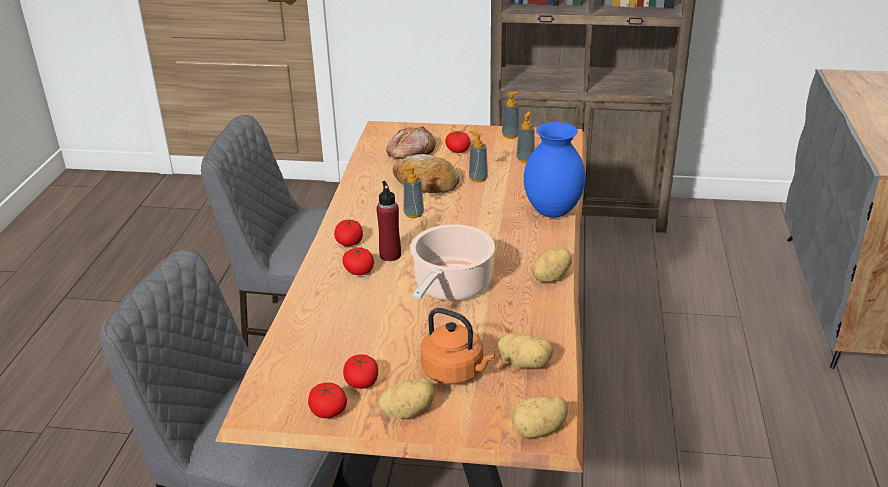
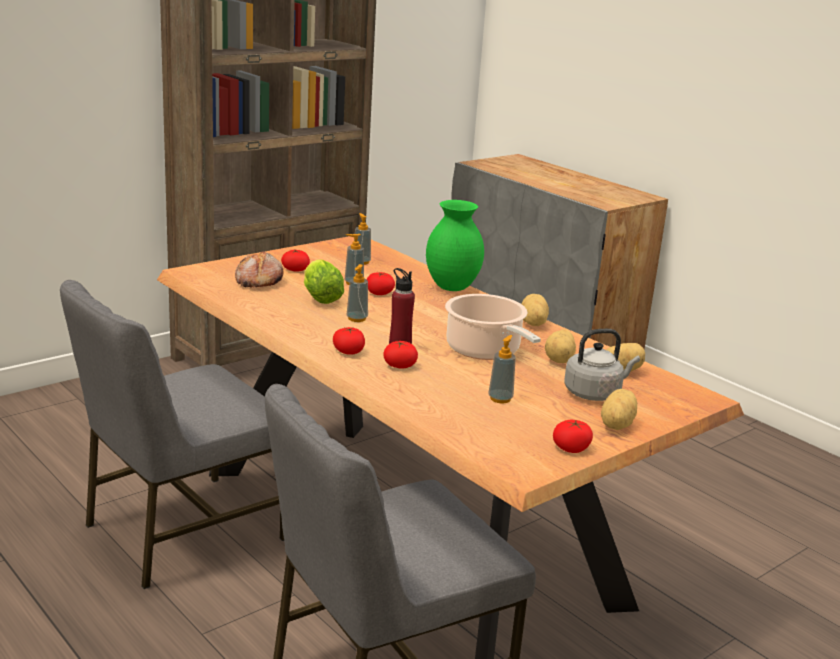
camera: 50 degrees left, 10 degrees down
tomato [343,354,378,389] -> tomato moved to [367,272,395,295]
bread [393,154,460,193] -> lettuce [304,259,344,304]
orange kettle [421,308,495,384] -> grey kettle [564,329,640,401]
soap dispenser [502,92,520,139] -> soap dispenser moved to [488,335,516,403]
potato [511,396,568,438] -> potato moved to [545,329,576,363]
blue vase [524,122,586,218] -> green vase [426,200,484,291]

